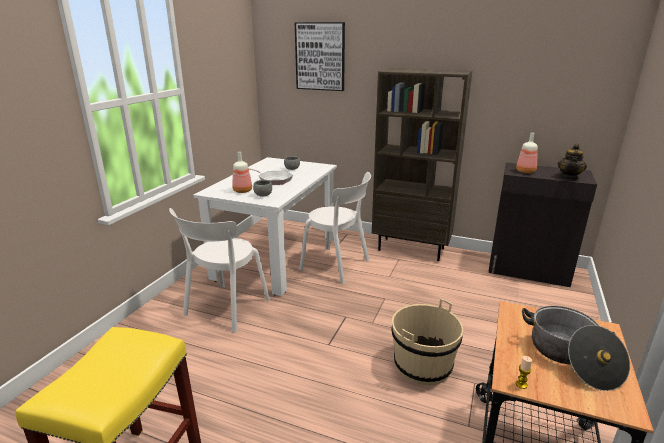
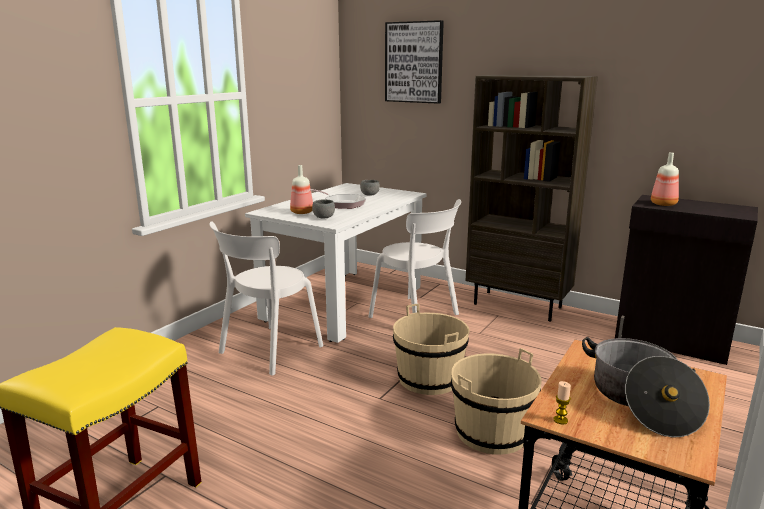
camera: 10 degrees right, 5 degrees down
teapot [558,144,587,180] -> none
none -> beige bucket [393,303,470,395]

